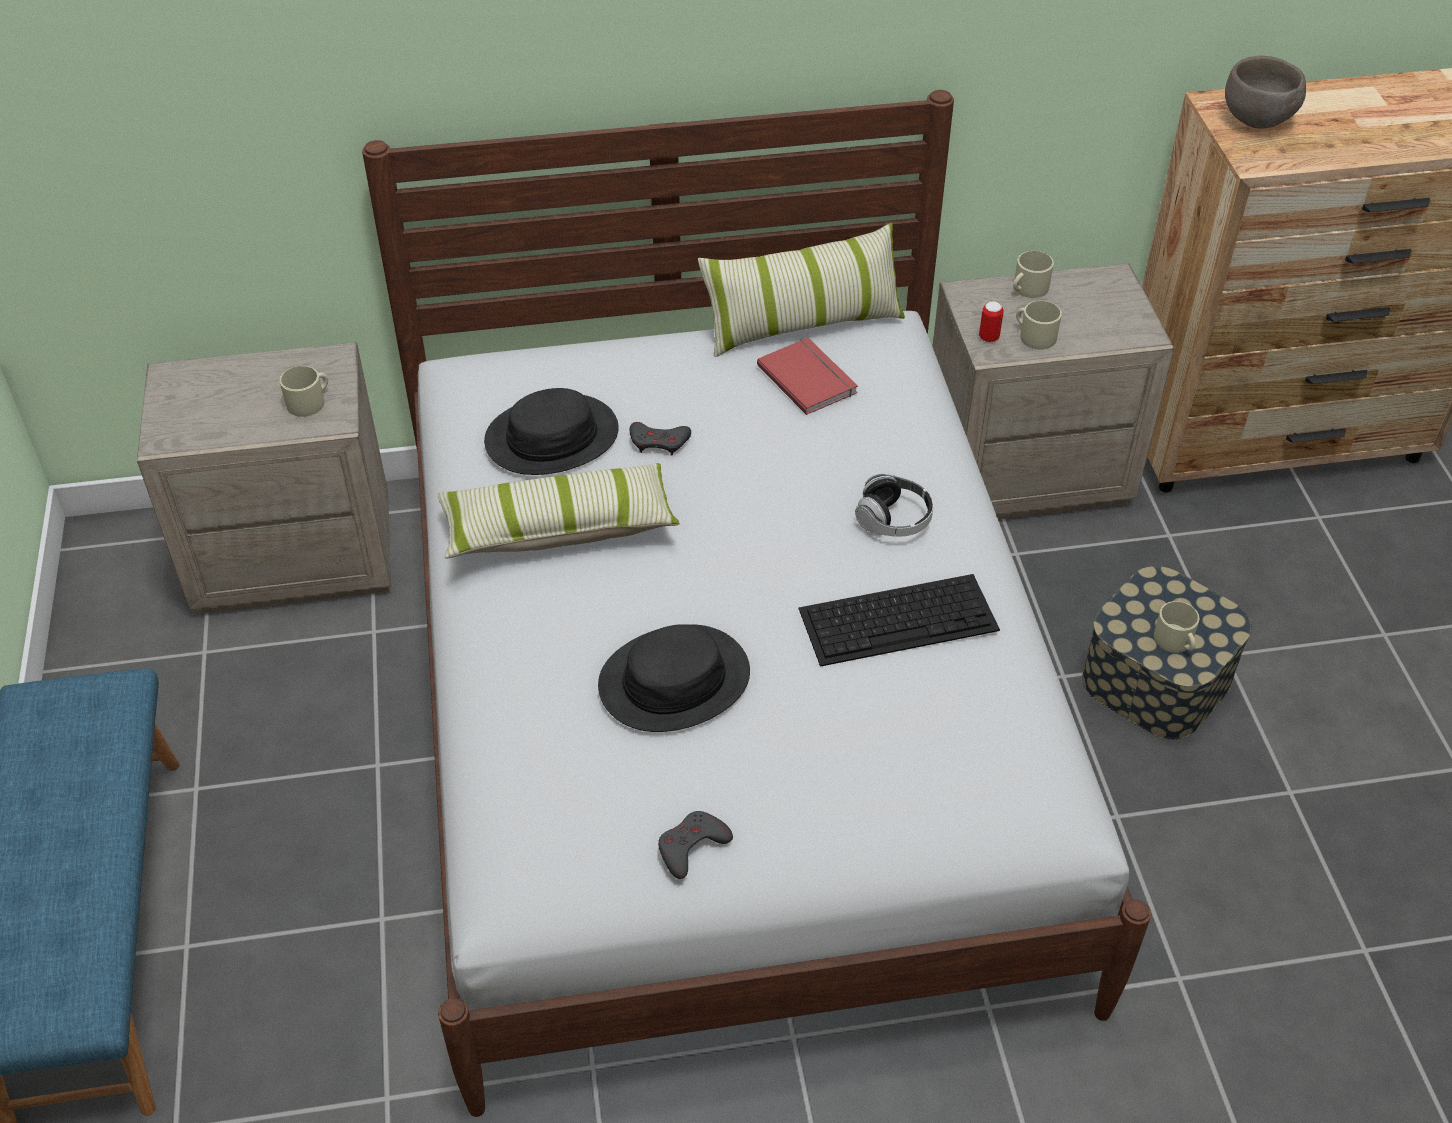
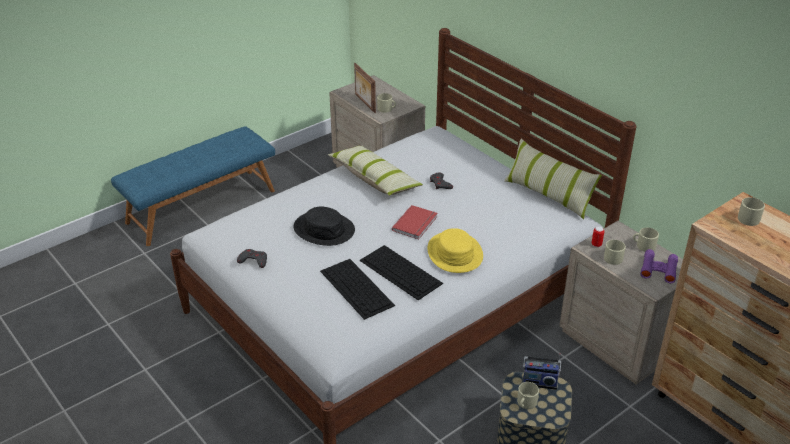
camera: 60 degrees right, 10 degrees down
black hat [484,388,619,475] -> none
red book [757,338,858,415] -> red book moved to [392,205,438,239]
headphones [855,473,933,537] -> yellow hat [428,228,483,273]
brown bowl [1225,55,1306,129] -> beige mug [738,197,765,226]
none -> keyboard [320,259,395,320]
none -> picture frame [354,63,376,113]
none -> radio [522,353,561,390]
none -> purple binoculars [640,249,678,283]

